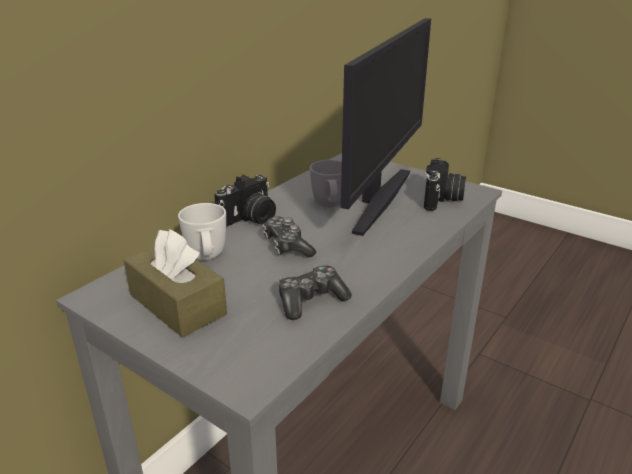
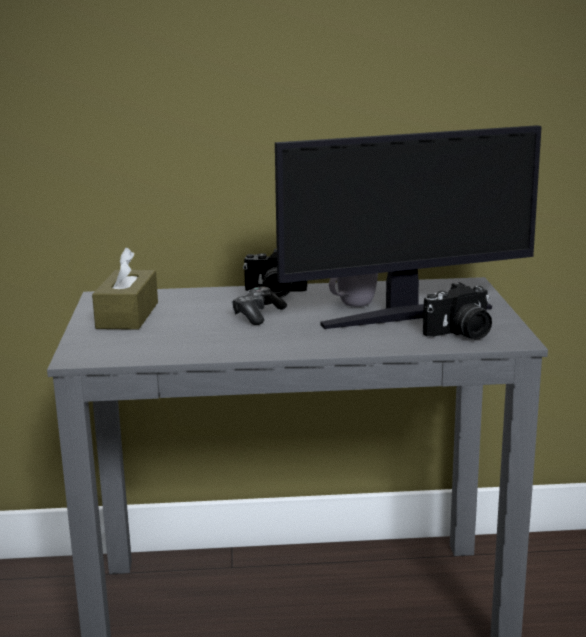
camera: 50 degrees right, 10 degrees down
white mug [178,203,226,260] -> none
game controller [279,265,352,320] -> none

